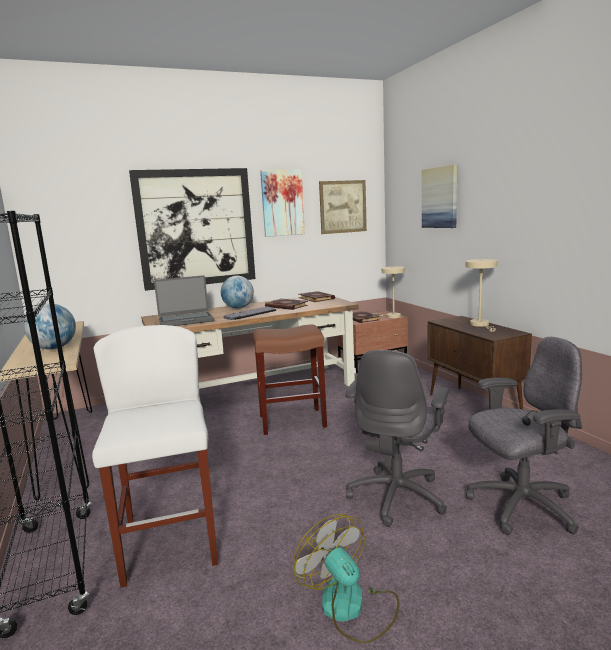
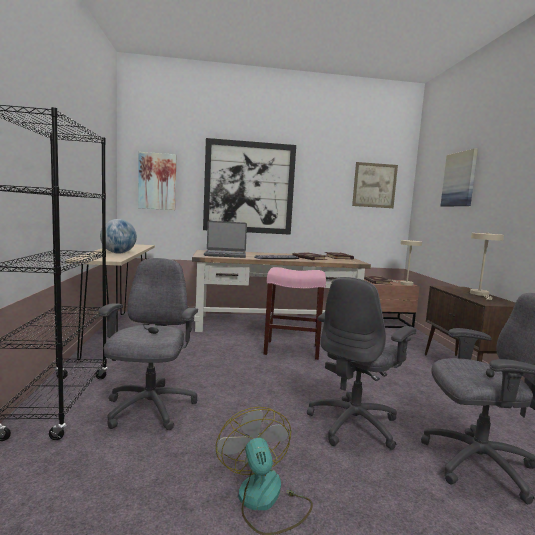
camera: 15 degrees right, 5 degrees down
white stool [92,325,218,587] -> grey office chair [99,258,198,430]
globe [221,276,254,309] -> none
brown stool [252,325,327,435] -> pink stool [264,267,326,360]
picture [260,169,305,237] -> picture moved to [138,152,176,210]

